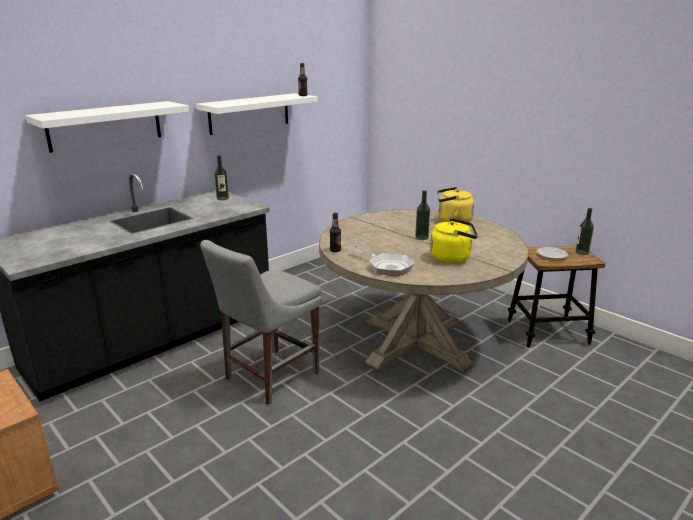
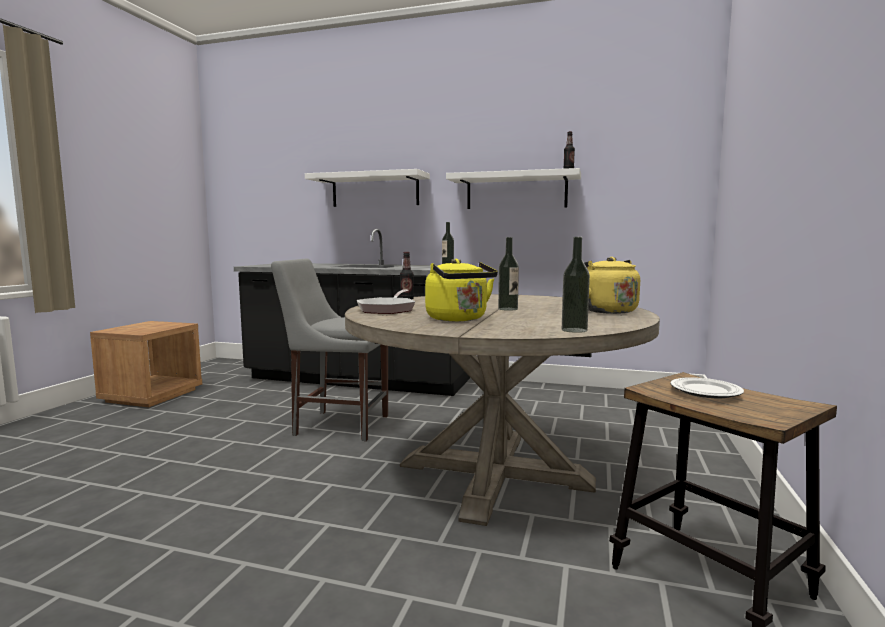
camera: 60 degrees right, 15 degrees down
bottle [576,208,594,255] -> bottle moved to [562,237,590,333]

